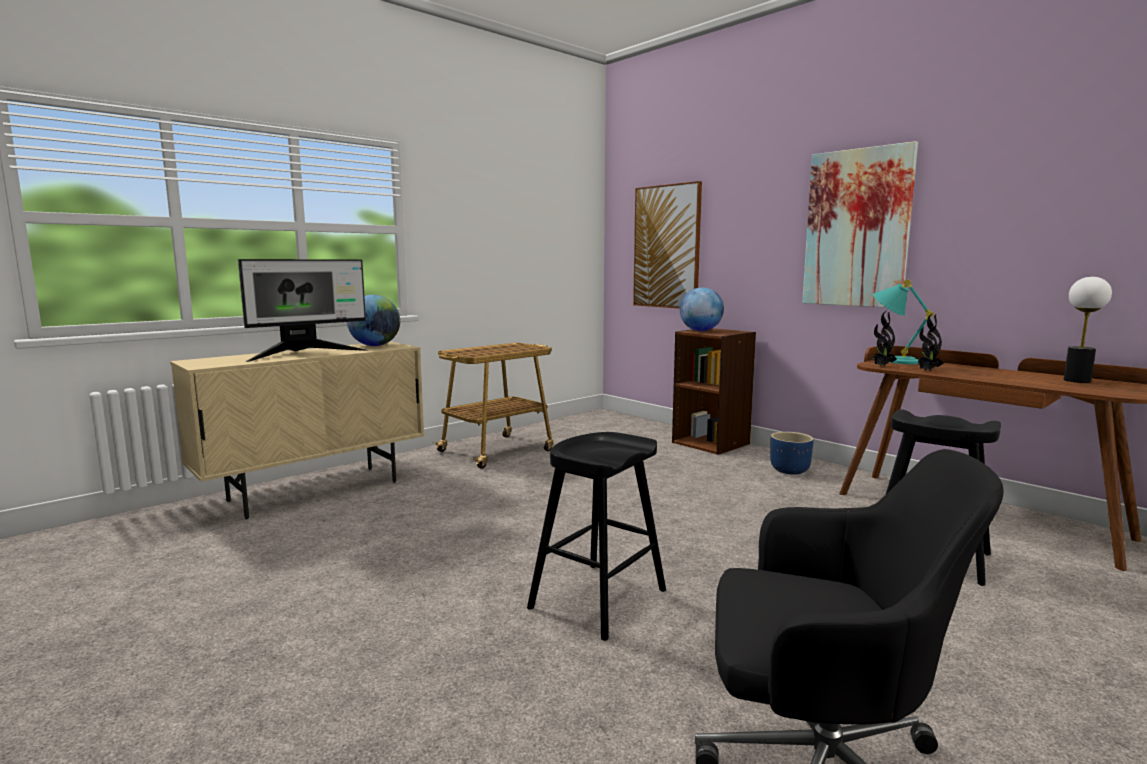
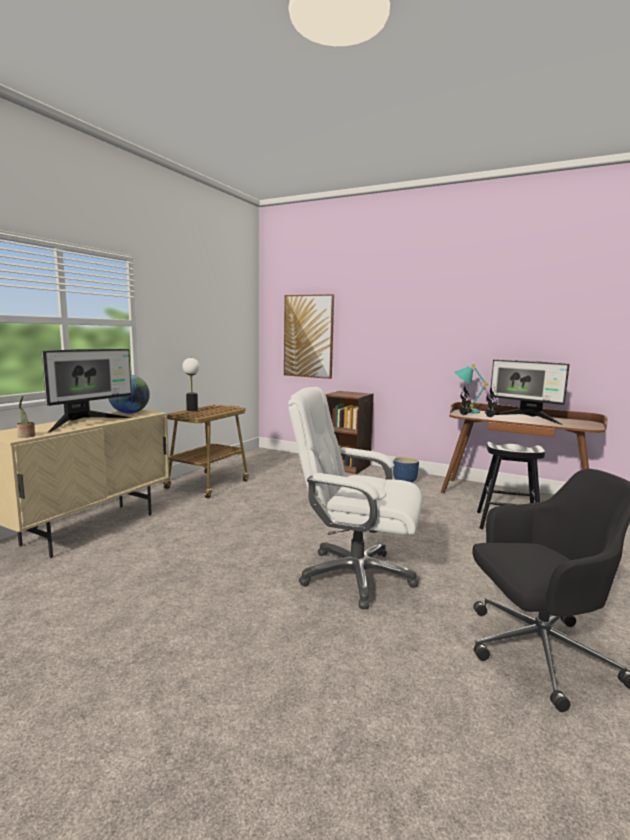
camera: 20 degrees left, 0 degrees up
black stool [527,432,666,641] -> white office chair [288,387,423,609]
globe [680,287,724,331] -> none
picture [802,141,918,308] -> none
table lamp [1063,277,1112,383] -> table lamp moved to [182,358,200,411]
none -> potted plant [17,396,35,438]
none -> monitor [490,360,570,425]

